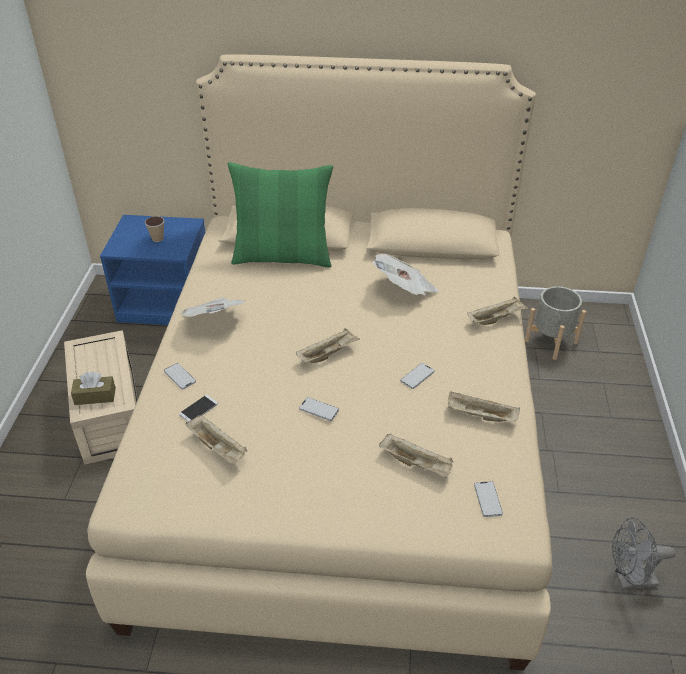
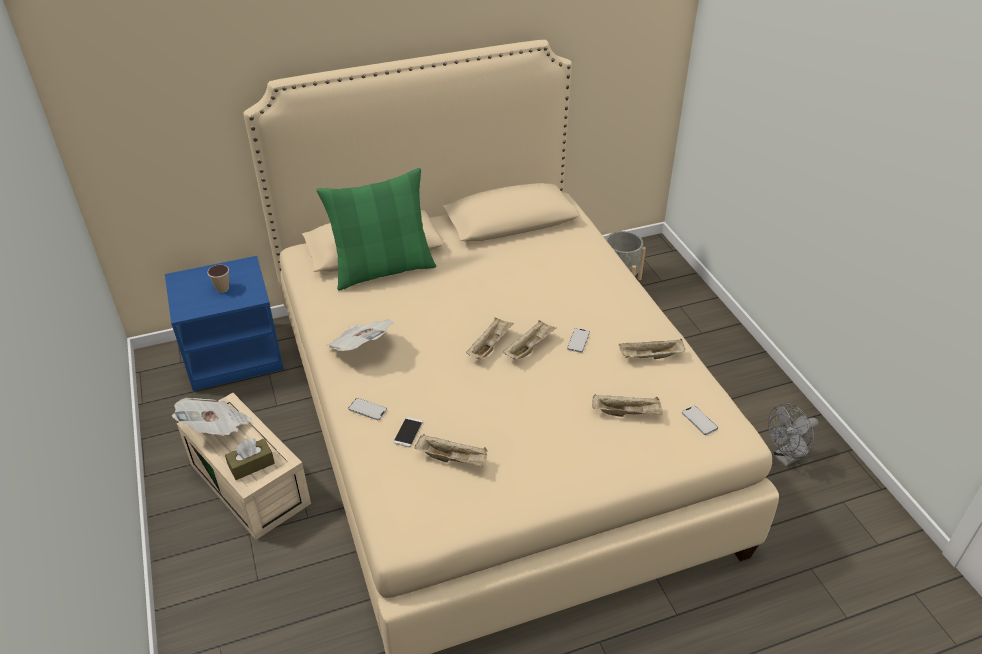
camera: 25 degrees left, 0 degrees up
phone [299,397,339,421] -> none
newspaper [372,254,439,296] -> newspaper moved to [172,398,252,436]
beige tray [467,296,528,325] -> beige tray moved to [503,320,557,360]

